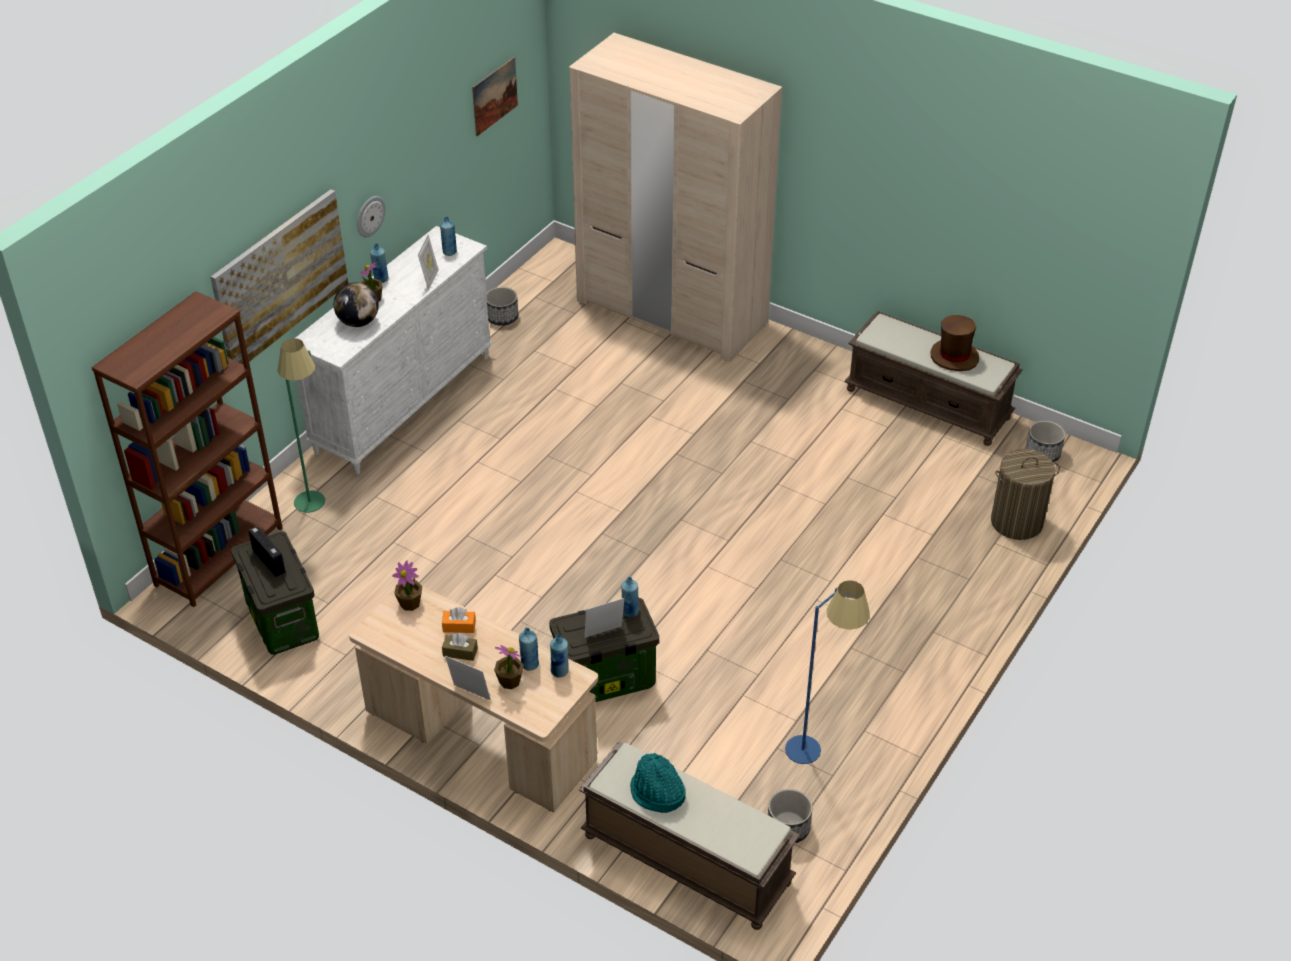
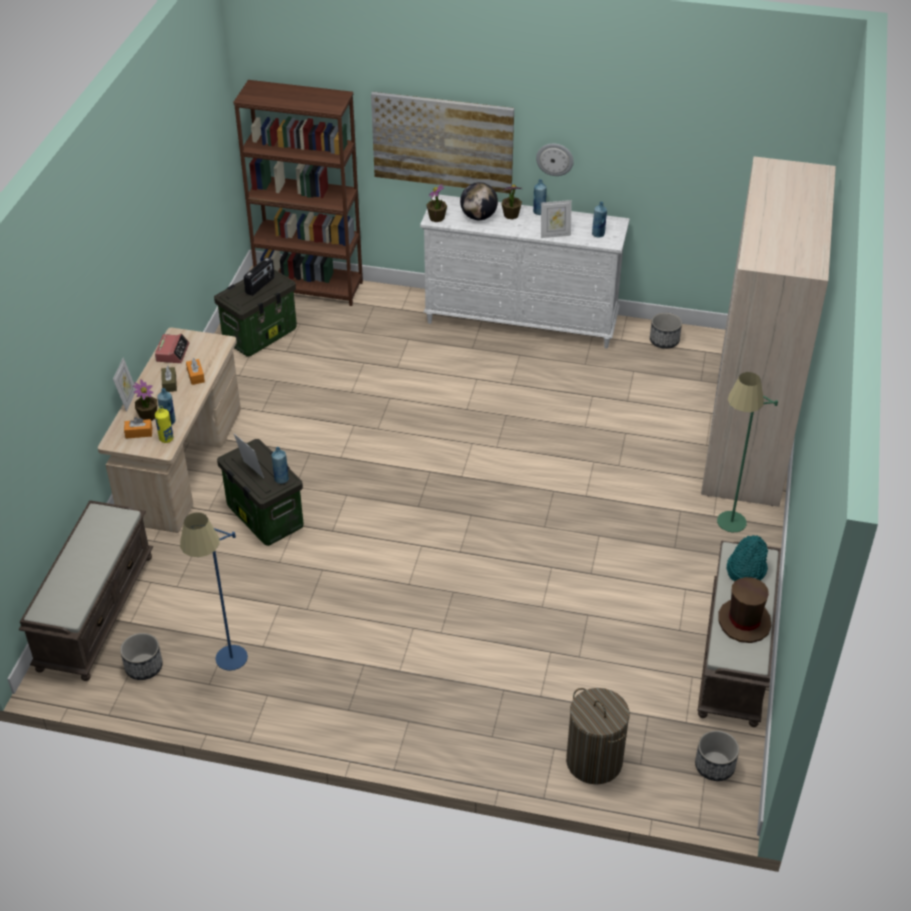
camera: 70 degrees right, 0 degrees up
green floor lamp [277,338,325,513] -> green floor lamp moved to [717,372,778,532]
potted plant [392,560,422,611] -> potted plant moved to [426,184,447,222]
picture [472,57,518,136] -> none
blue bottle [550,635,569,678] -> yellow bottle [155,406,174,443]
turquoise hat [630,753,686,813] -> turquoise hat moved to [726,535,768,581]
none -> orange tissue box [124,417,153,438]
none -> alarm clock [155,334,189,363]

